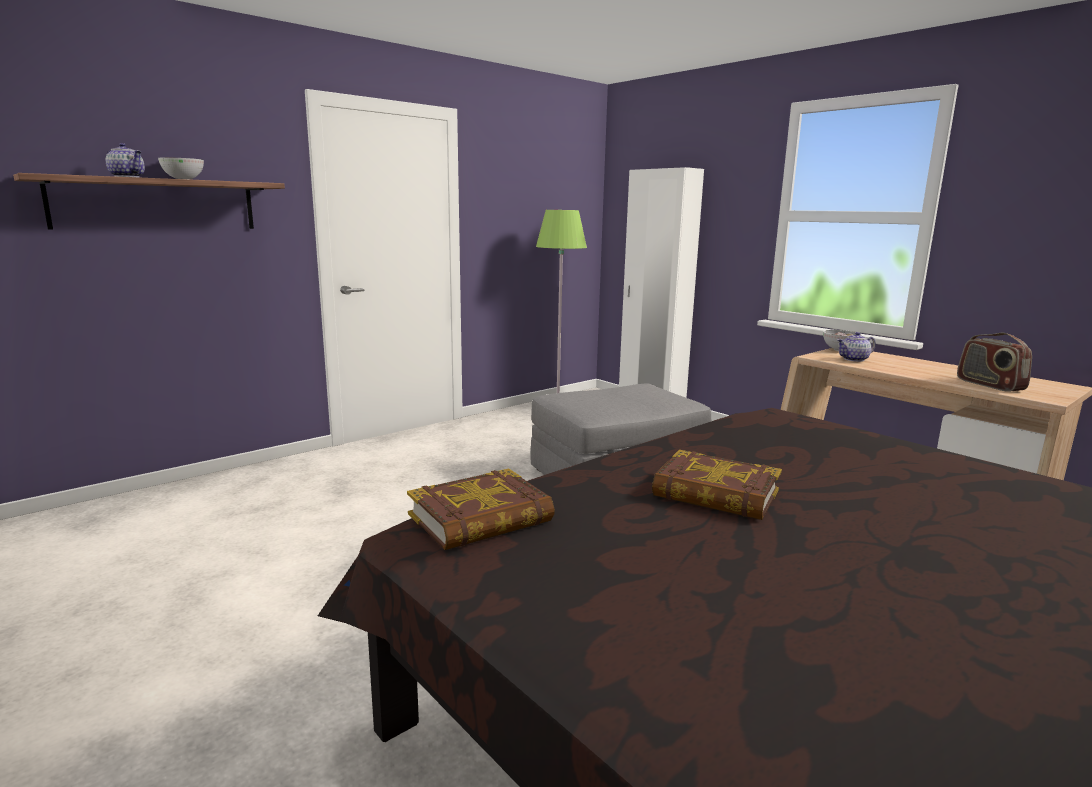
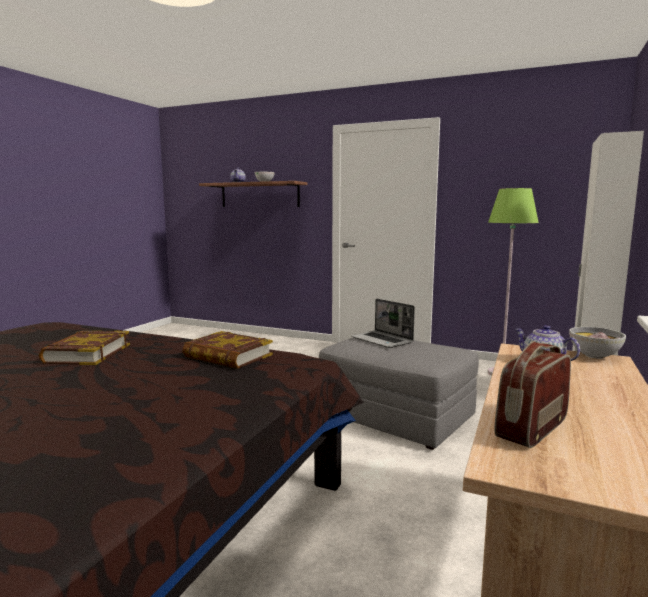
camera: 65 degrees right, 5 degrees down
book [407,469,555,550] -> book moved to [182,331,273,369]
none -> laptop [351,299,415,348]

